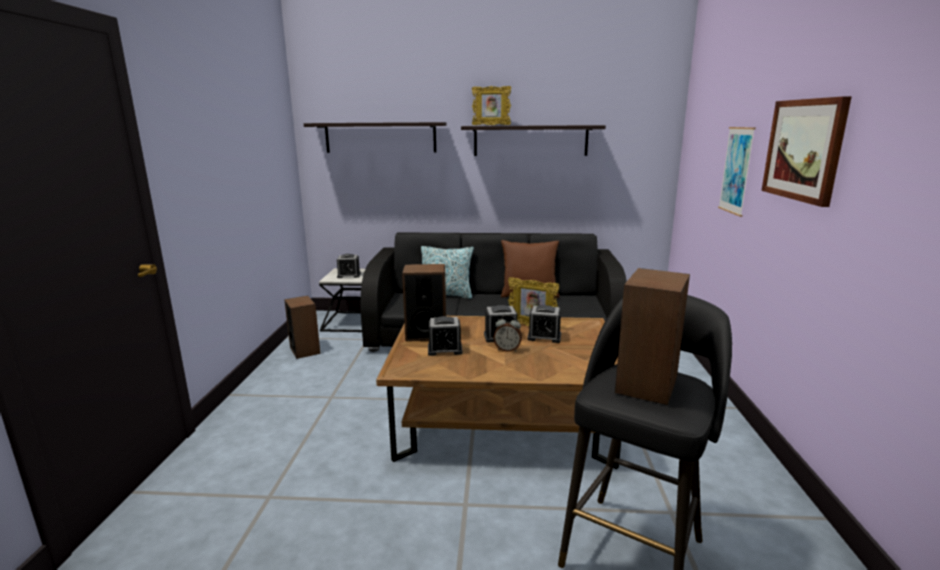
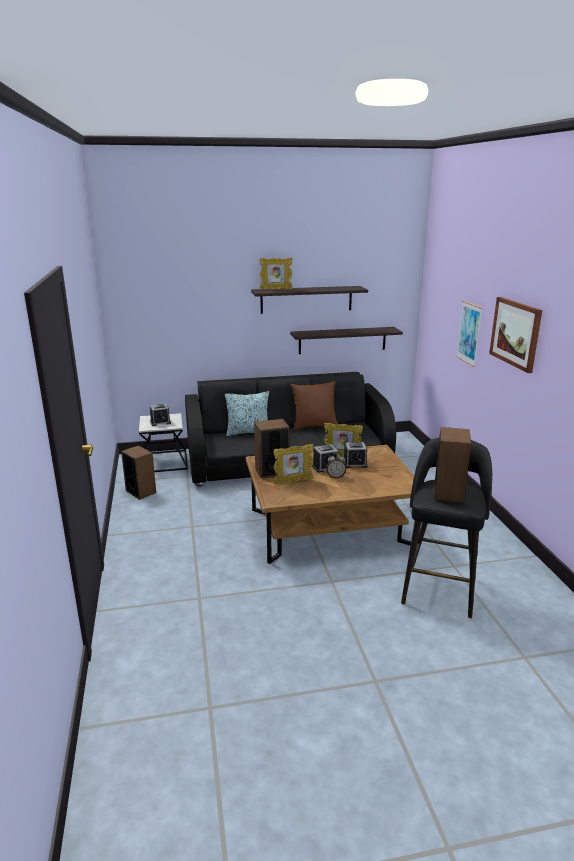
camera: 15 degrees left, 5 degrees up
shelf [304,122,447,153] -> shelf moved to [290,327,403,354]
alarm clock [428,316,462,356] -> picture frame [273,444,314,485]

